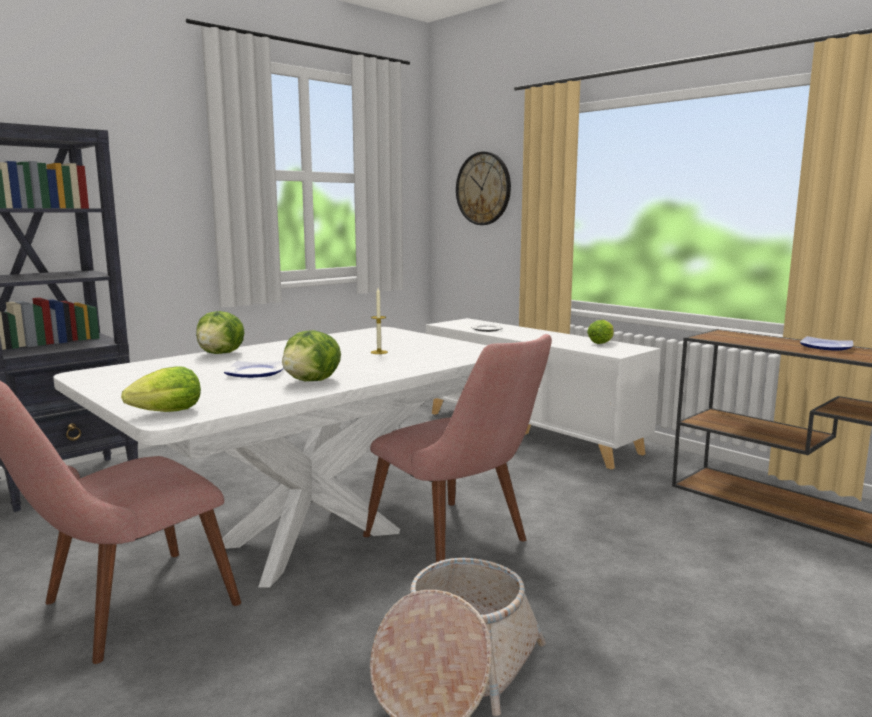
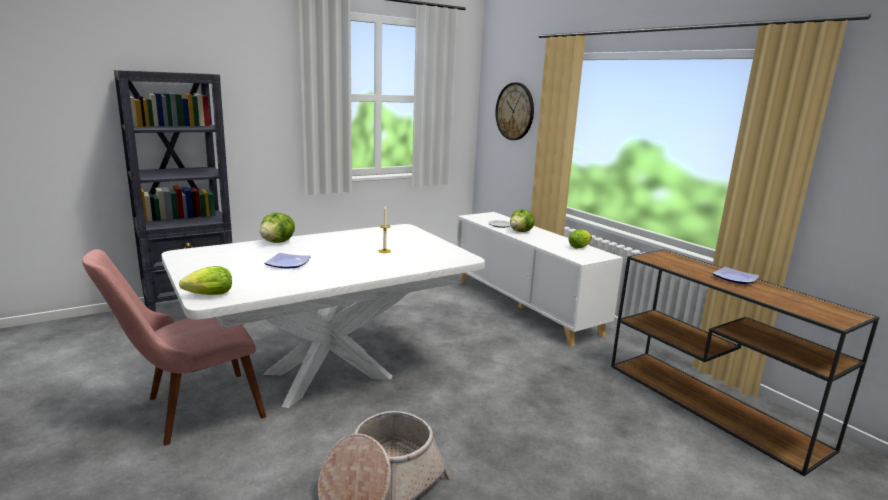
camera: 10 degrees right, 5 degrees up
lettuce [282,330,341,381] -> lettuce moved to [510,209,535,232]
pink chair [363,334,552,562] -> none

